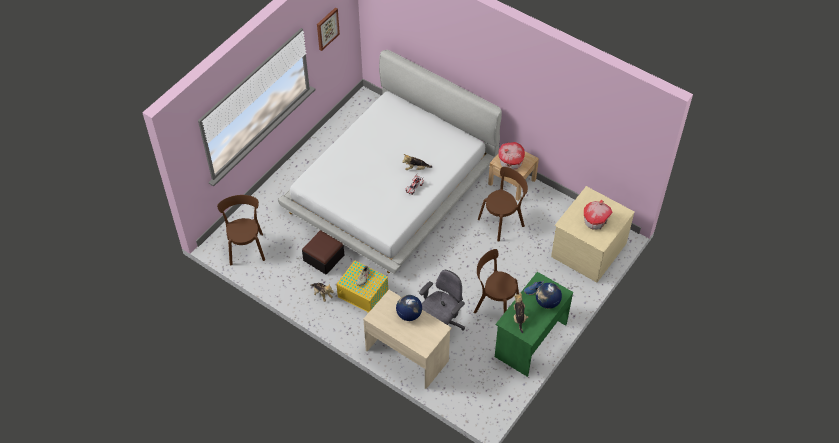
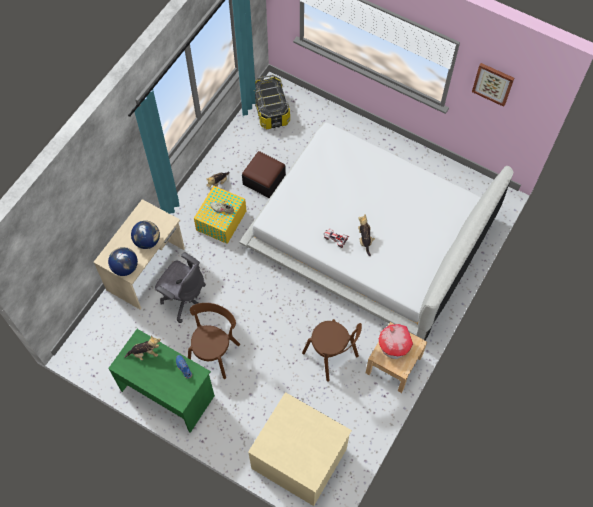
camera: 85 degrees right, 10 degrees up
brown chair [217,195,265,265] -> storage box [254,75,290,129]
globe [536,283,562,309] -> globe moved to [108,247,138,276]
toy house [584,200,613,230] -> none

